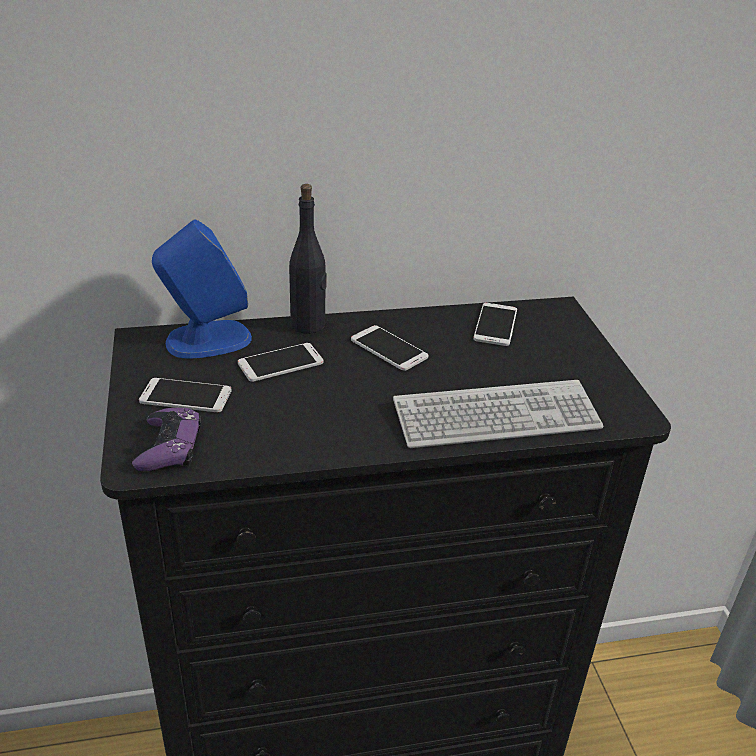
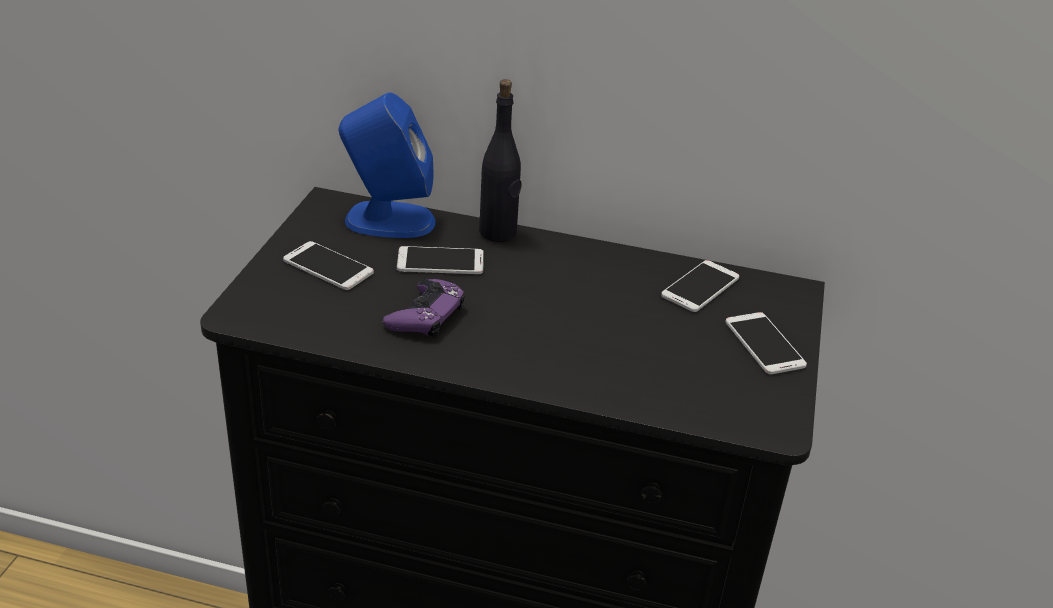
camera: 25 degrees right, 0 degrees up
purple game controller [132,408,201,471] -> purple game controller moved to [383,279,465,338]
phone [351,325,428,371] -> phone moved to [725,312,807,374]
keyboard [393,380,603,448] -> none

